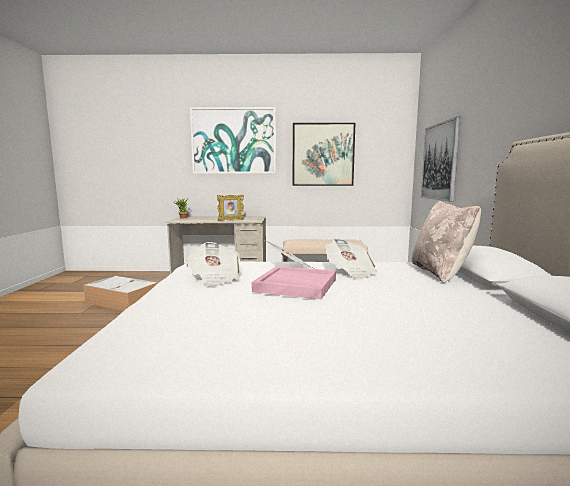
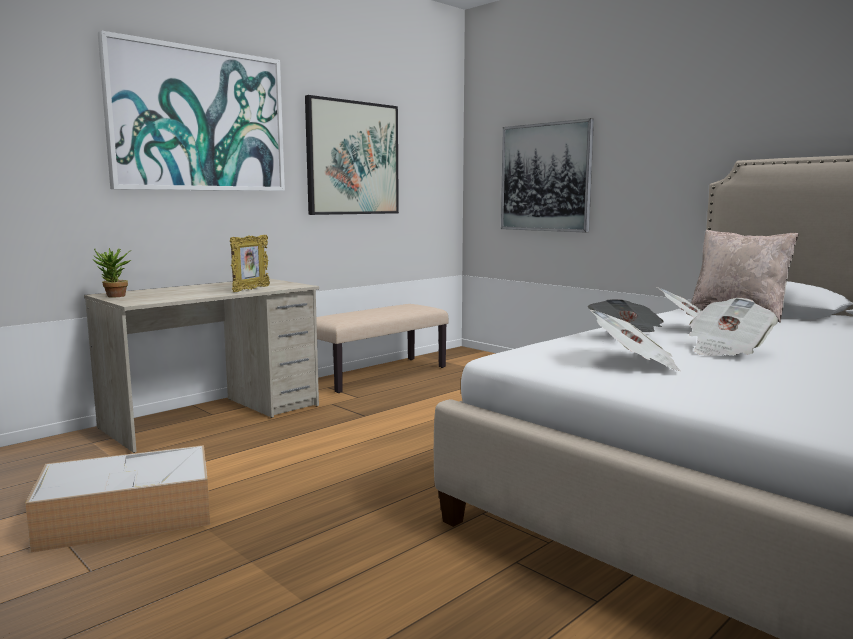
camera: 45 degrees left, 0 degrees up
pink tray [252,266,336,299] -> newspaper [689,298,778,356]

